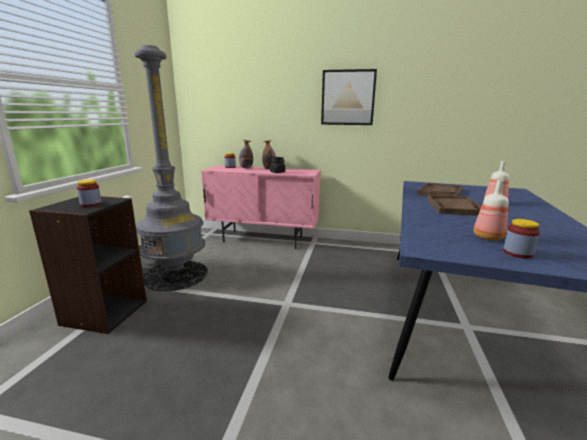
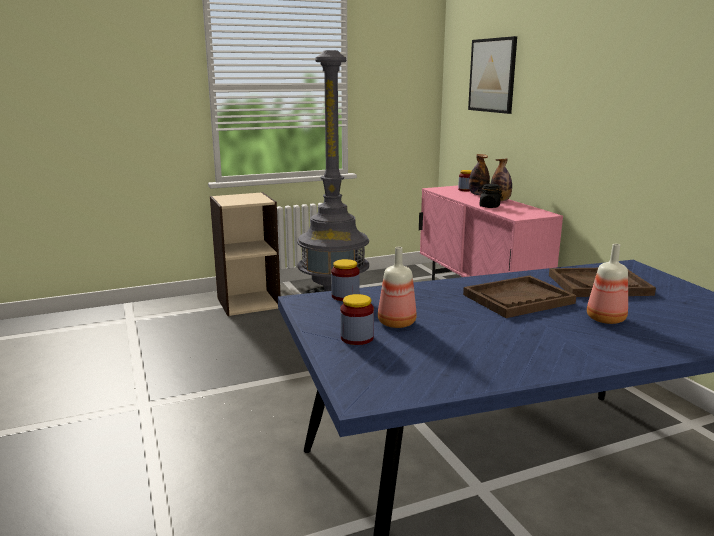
camera: 55 degrees right, 0 degrees up
black bookcase [29,196,147,334] -> beige bookcase [210,192,281,316]
jar [77,180,102,207] -> jar moved to [331,259,360,301]
picture [321,69,377,125] -> picture moved to [468,36,517,114]

